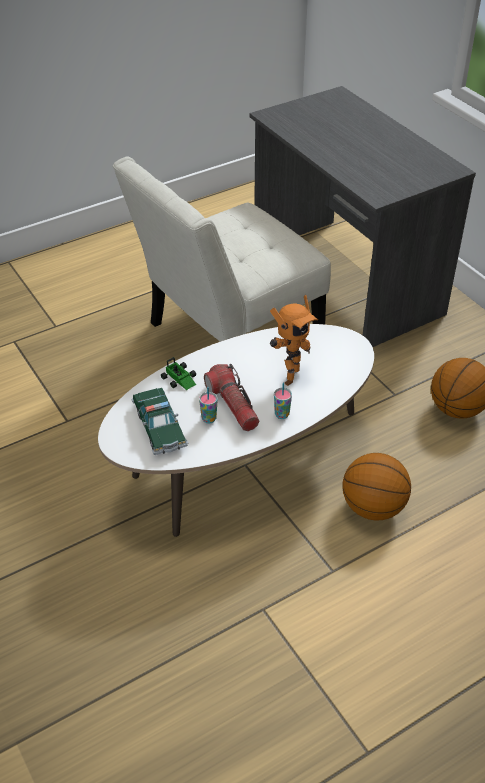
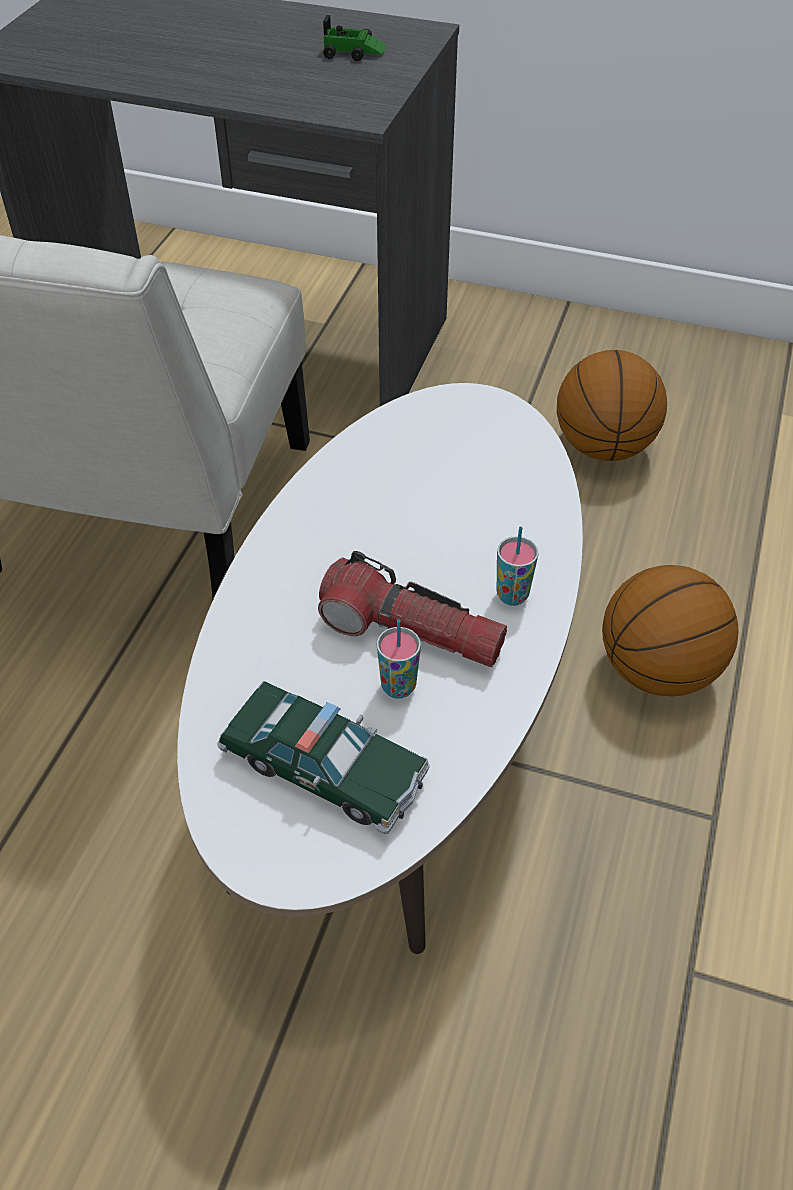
camera: 40 degrees left, 5 degrees up
toy car [161,357,196,390] -> toy car moved to [323,15,387,61]
toy robot [270,295,318,386] -> none

